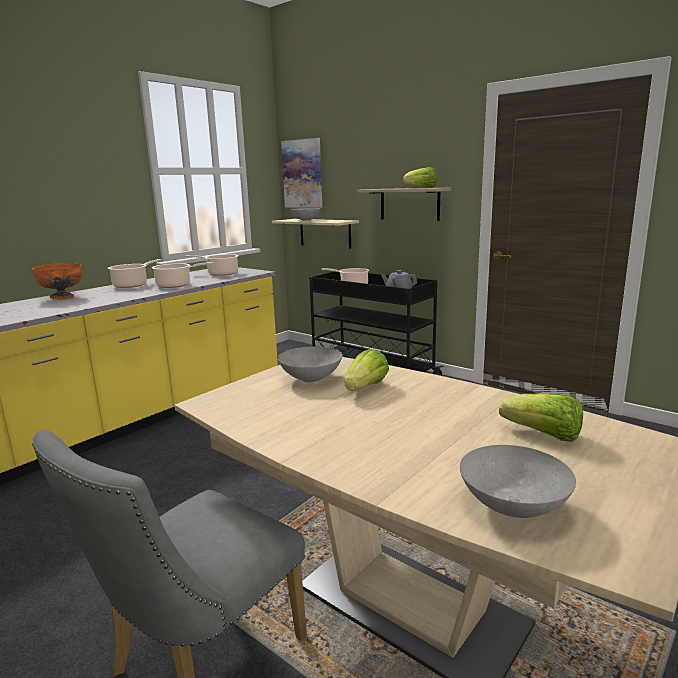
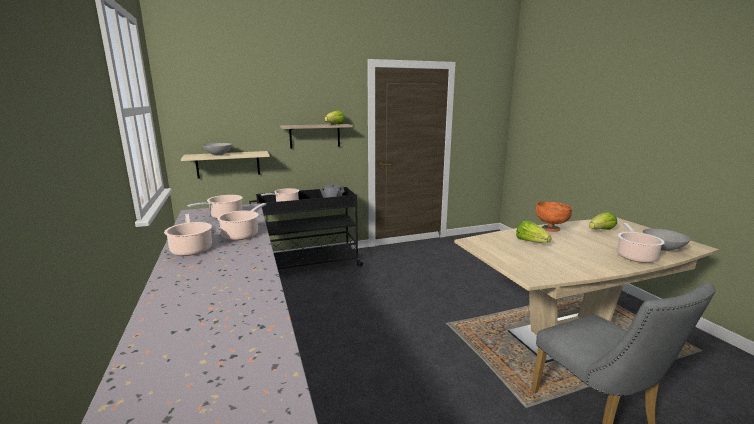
camera: 60 degrees left, 0 degrees up
orange bowl [32,263,82,299] -> orange bowl moved to [536,202,572,232]
grey bowl [278,346,342,383] -> none
picture [281,138,322,208] -> none
none -> cooking pot [617,223,665,263]

